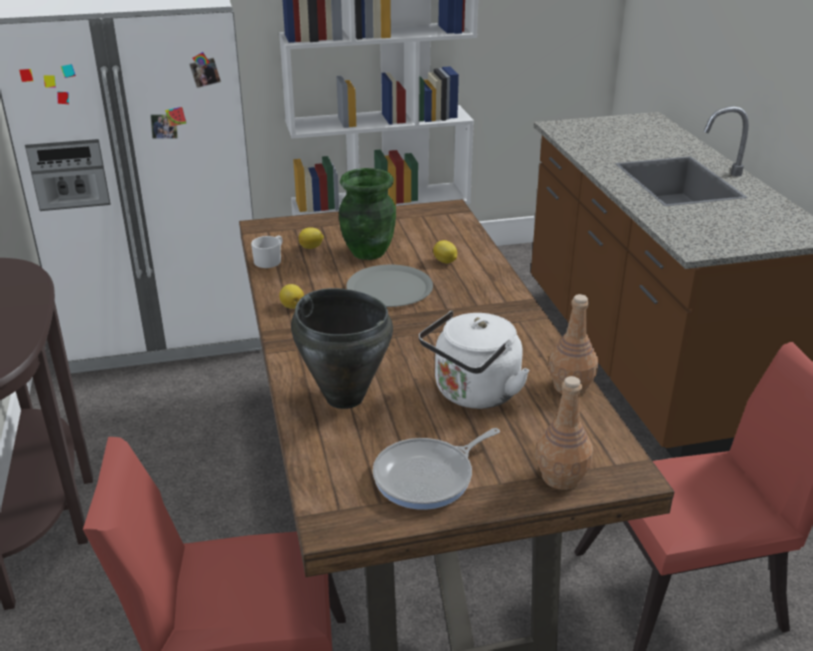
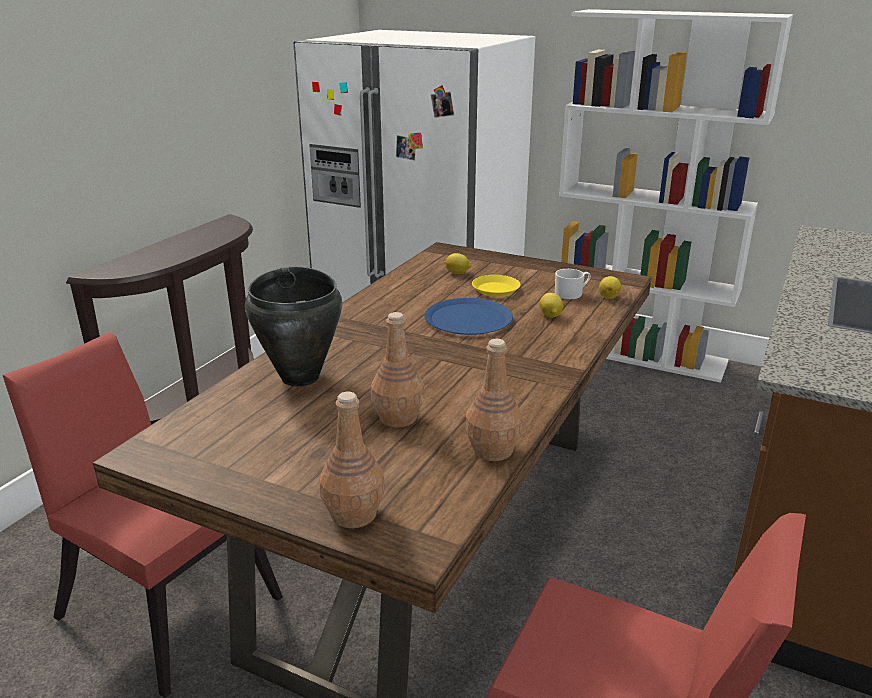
camera: 40 degrees right, 5 degrees down
white mug [251,235,282,268] -> white mug moved to [555,269,591,299]
lemon [279,284,304,309] -> lemon moved to [599,276,621,299]
green vase [339,168,396,260] -> yellow plate [472,275,521,296]
grey plate [346,265,433,307] -> blue plate [425,298,513,335]
frying pan [373,428,500,510] -> none
white kettle [419,310,530,409] -> brown bottle [371,312,425,428]

